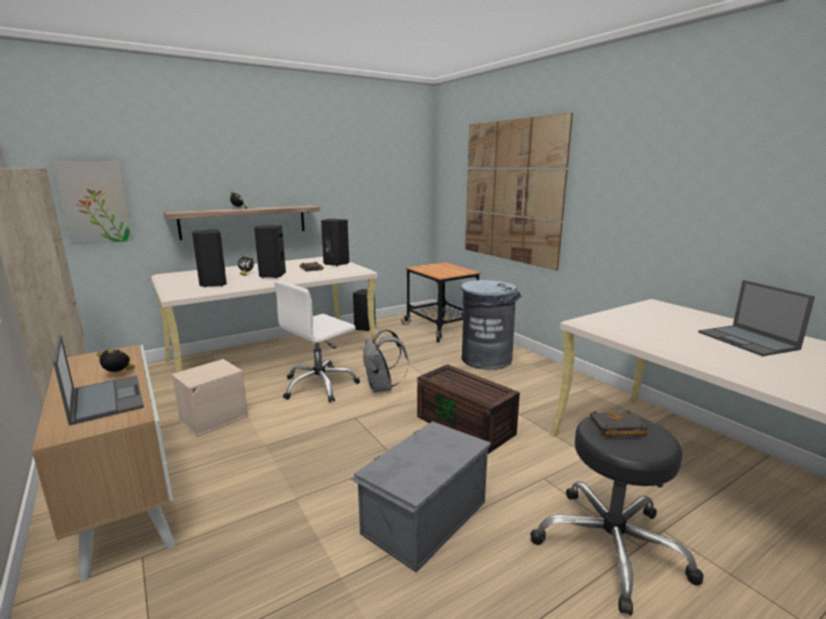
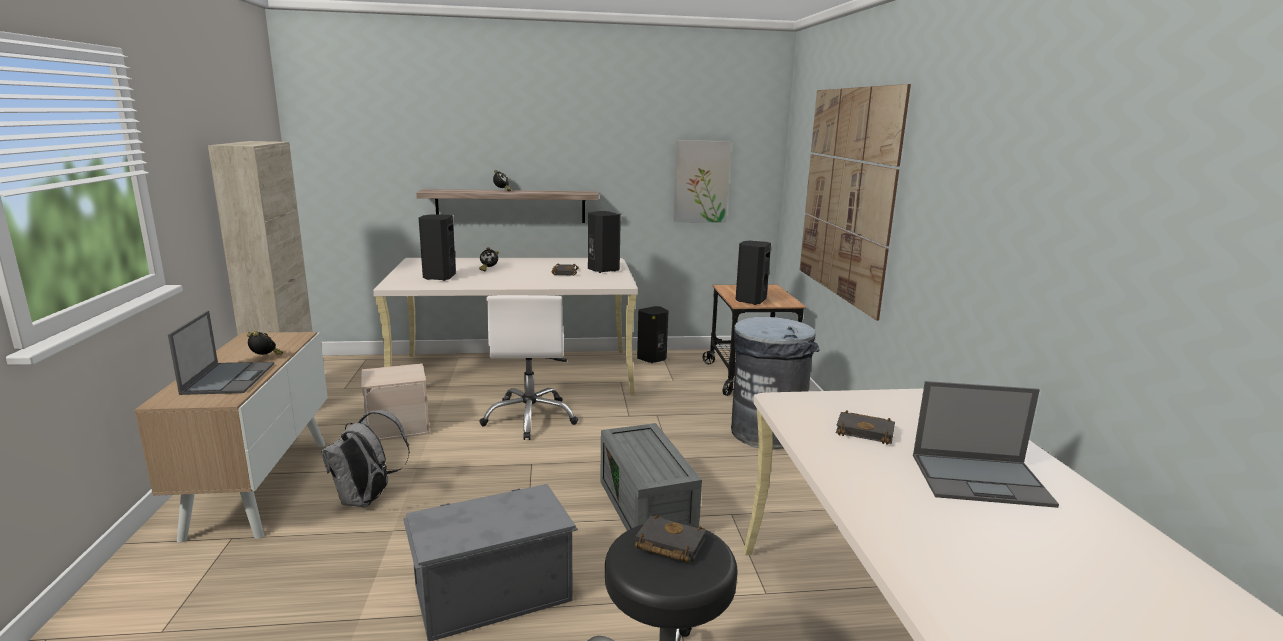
camera: 25 degrees right, 0 degrees up
picture [53,161,133,245] -> picture moved to [674,140,731,223]
black speaker [254,225,286,278] -> black speaker moved to [736,241,771,305]
white office chair [274,280,360,403] -> white office chair turned 75 degrees counterclockwise [479,295,578,440]
grey backpack [363,329,409,393] -> grey backpack moved to [321,410,410,507]
brown storage box [417,364,520,454] -> grey storage box [600,423,702,531]
laptop [698,280,815,356] -> laptop turned 90 degrees counterclockwise [913,381,1059,508]
none -> black book [836,410,895,445]

